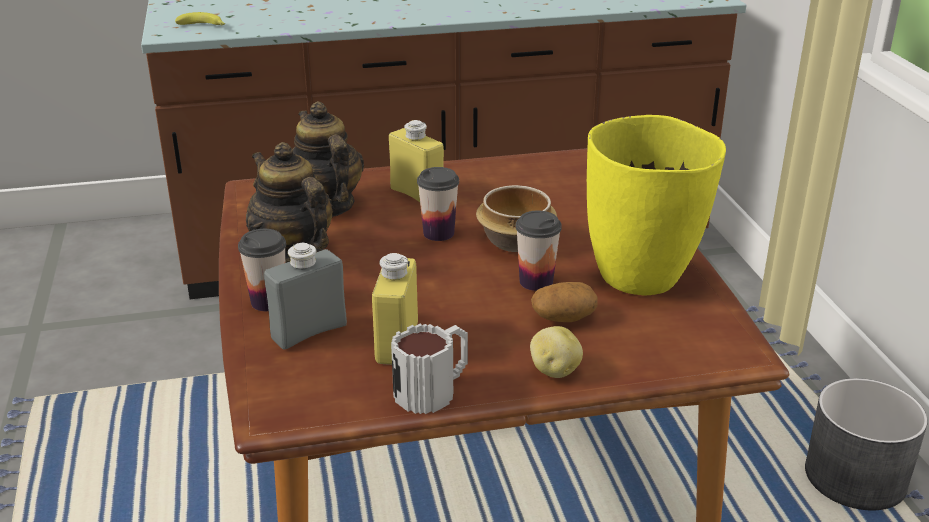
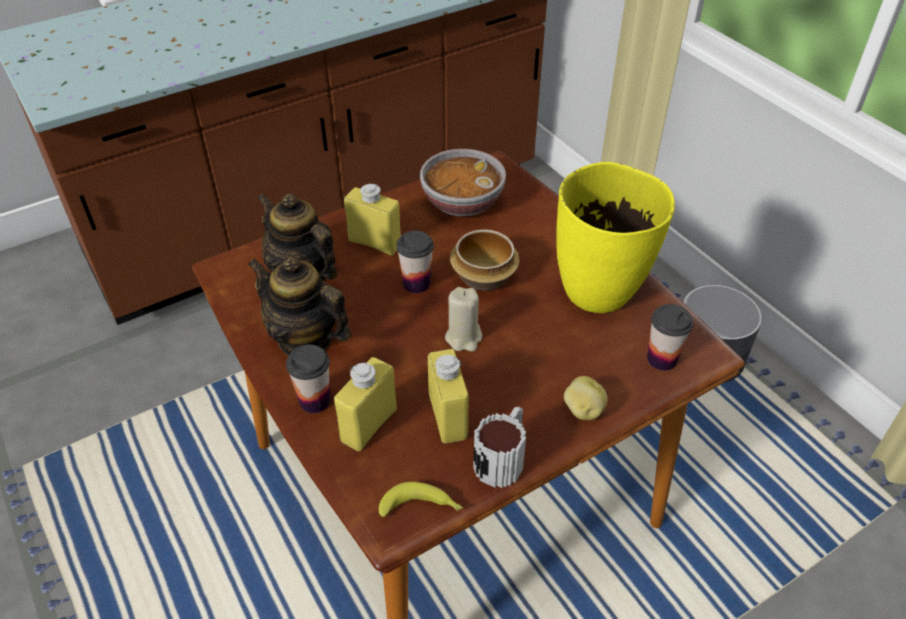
camera: 20 degrees left, 15 degrees up
banana [175,12,225,26] -> banana moved to [379,482,463,517]
grey bottle [264,243,347,350] -> yellow bottle [334,357,397,451]
cup [516,211,562,291] -> cup moved to [647,304,693,371]
potato [531,282,598,322] -> none
none -> bowl [420,149,506,216]
none -> beige candle [445,287,482,352]

